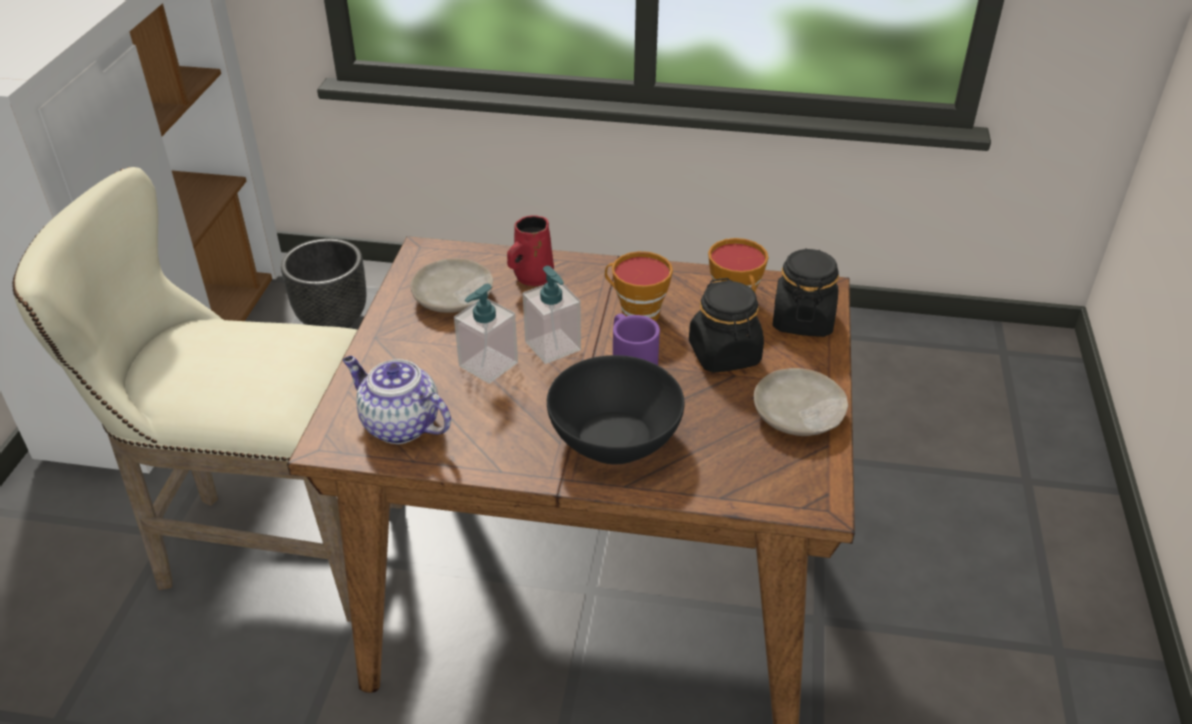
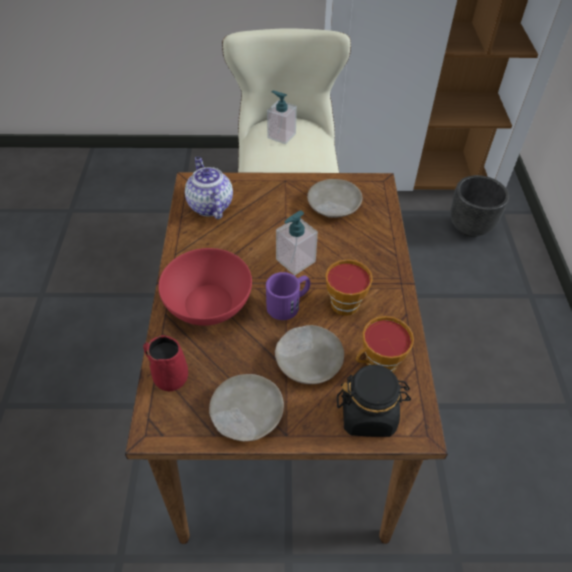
camera: 80 degrees right, 10 degrees up
teapot [343,356,451,444] -> teapot turned 45 degrees counterclockwise [185,157,233,219]
soap dispenser [454,284,518,384] -> soap dispenser moved to [267,91,297,144]
red mug [507,215,554,286] -> red mug moved to [143,335,188,391]
black bowl [547,355,684,464] -> red bowl [158,248,252,326]
black jar [689,278,764,373] -> beige plate [275,325,344,384]

